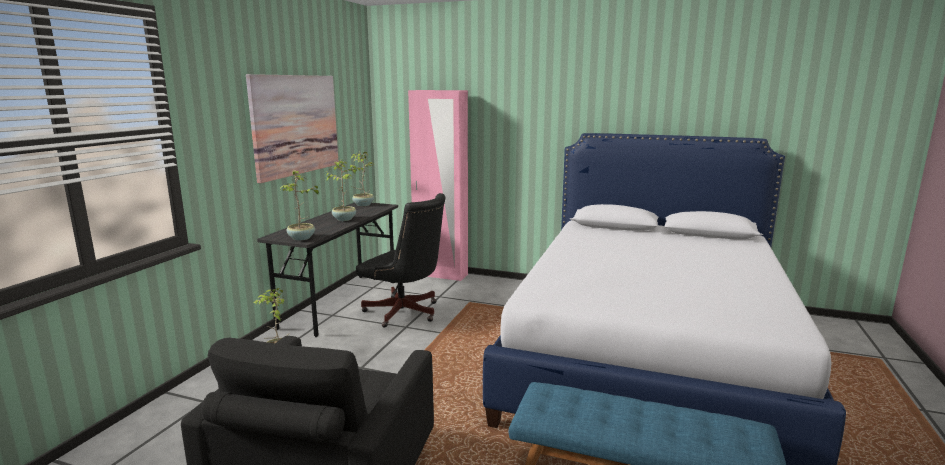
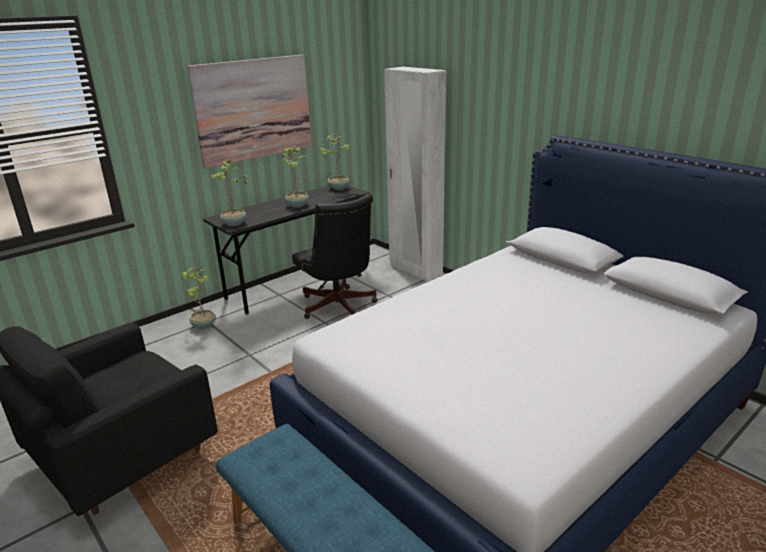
camera: 30 degrees right, 10 degrees up
pink wardrobe [408,90,468,281] -> white wardrobe [384,67,446,281]

